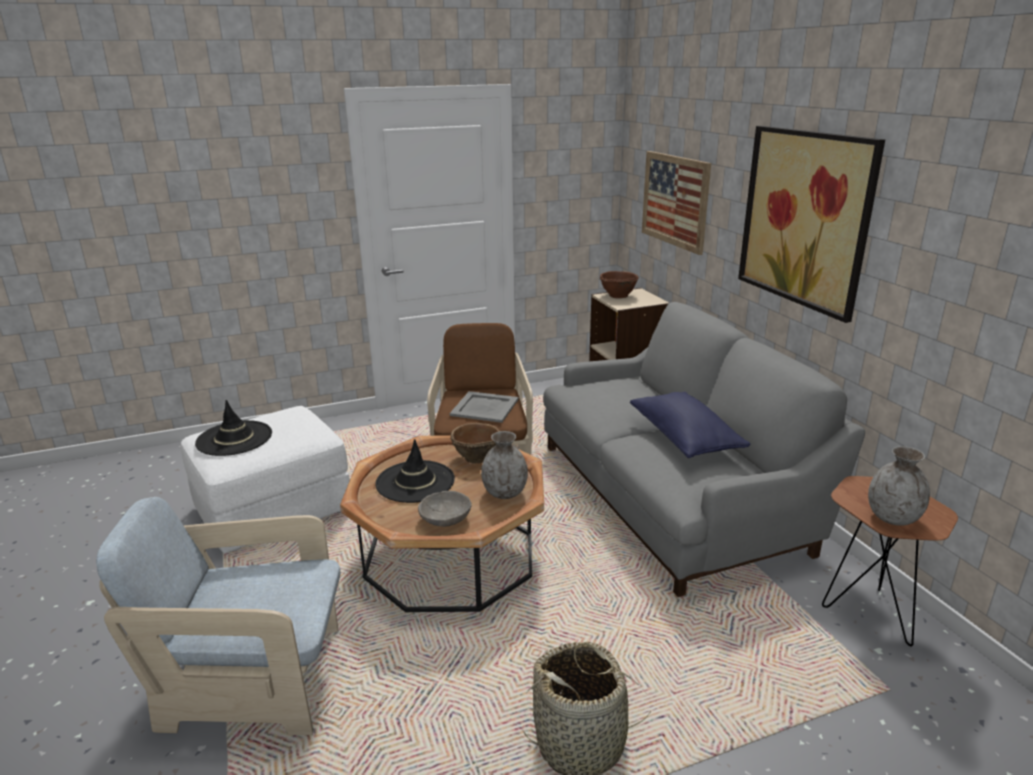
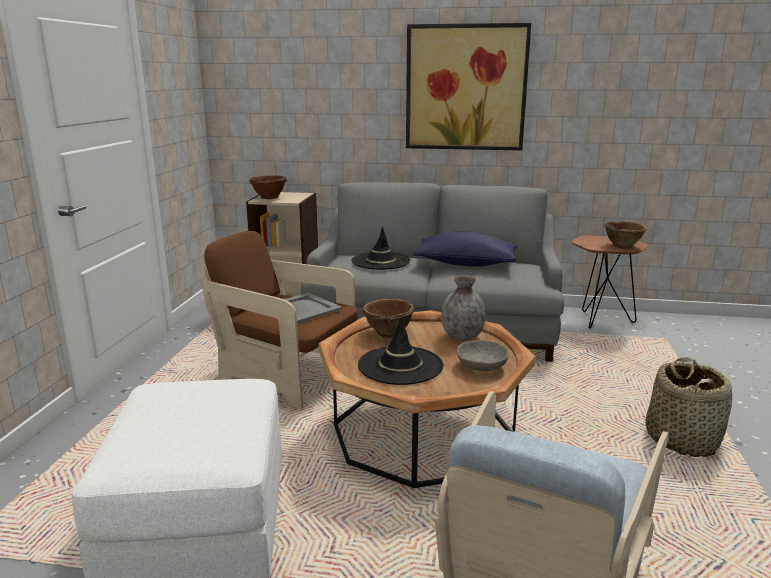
camera: 60 degrees left, 5 degrees down
black hat [195,400,272,456] -> black hat moved to [351,227,410,270]
picture [642,151,711,255] -> none
grey vase [868,446,930,526] -> brown bowl [604,221,647,249]

